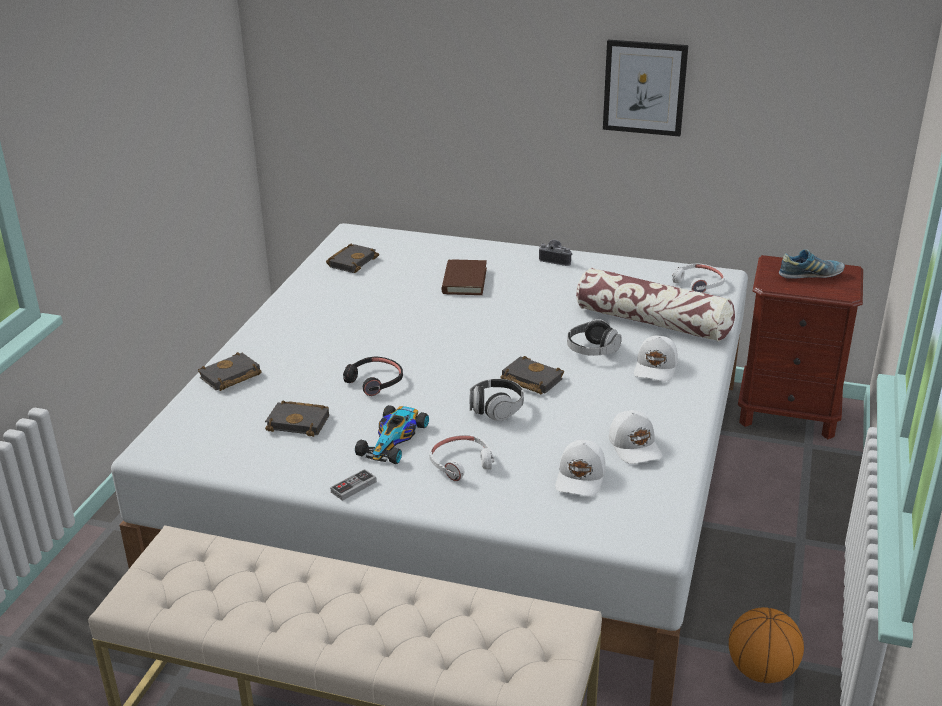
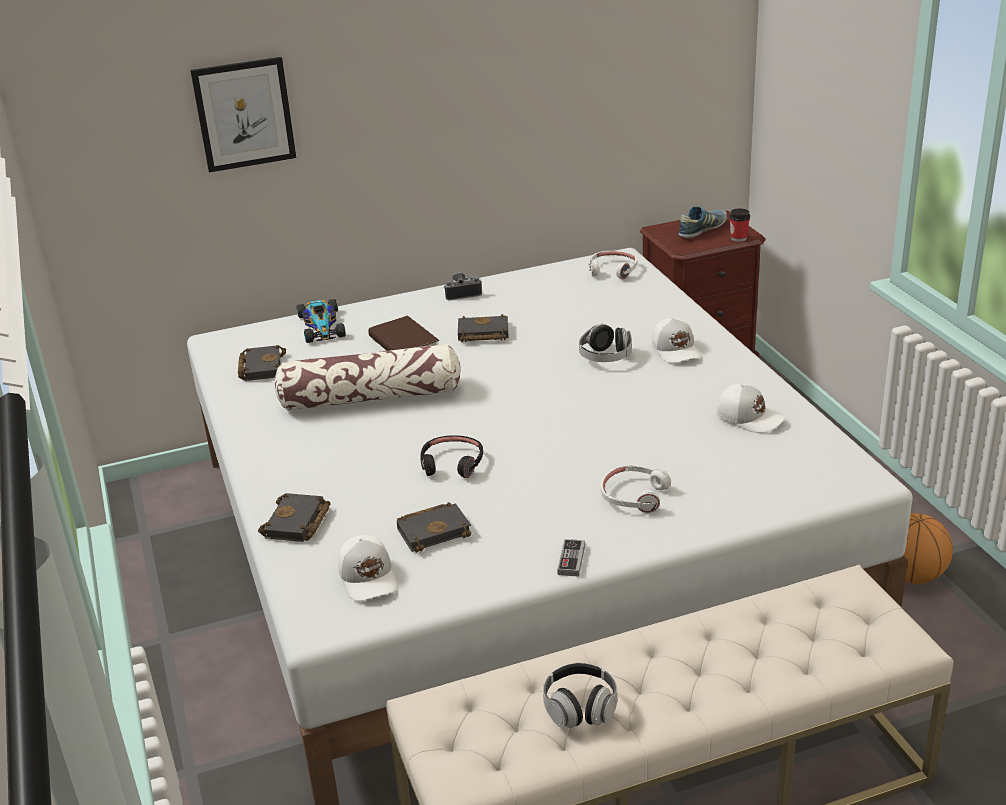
camera: 35 degrees left, 0 degrees up
toy car [355,405,429,464] -> toy car moved to [297,299,346,343]
headphones [470,379,524,421] -> headphones moved to [543,663,617,728]
black book [500,356,564,394] -> black book moved to [458,314,509,342]
white cap [555,440,606,496] -> white cap moved to [338,535,398,601]
pillow [576,268,735,342] -> pillow moved to [274,344,461,411]
picture [603,40,688,137] -> picture moved to [190,57,296,173]
none -> cup [729,208,750,242]

